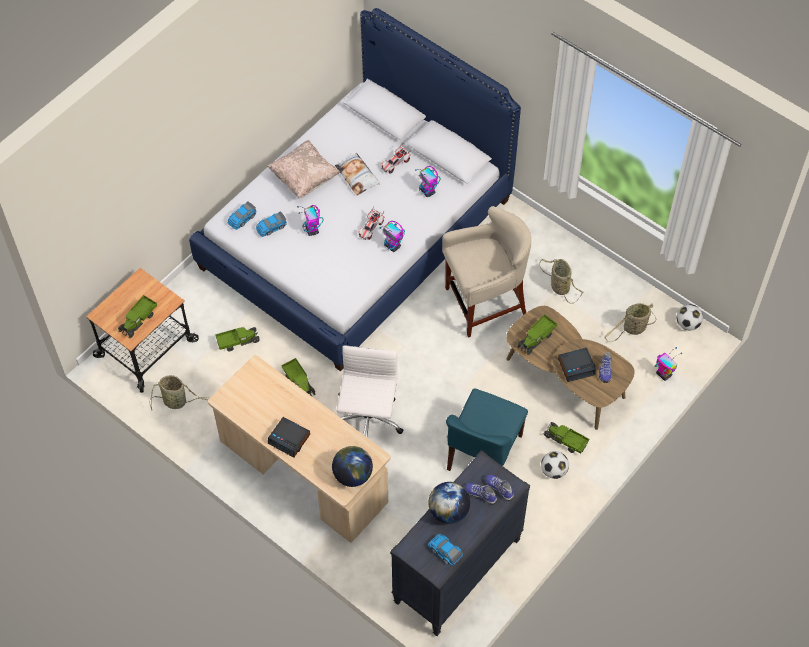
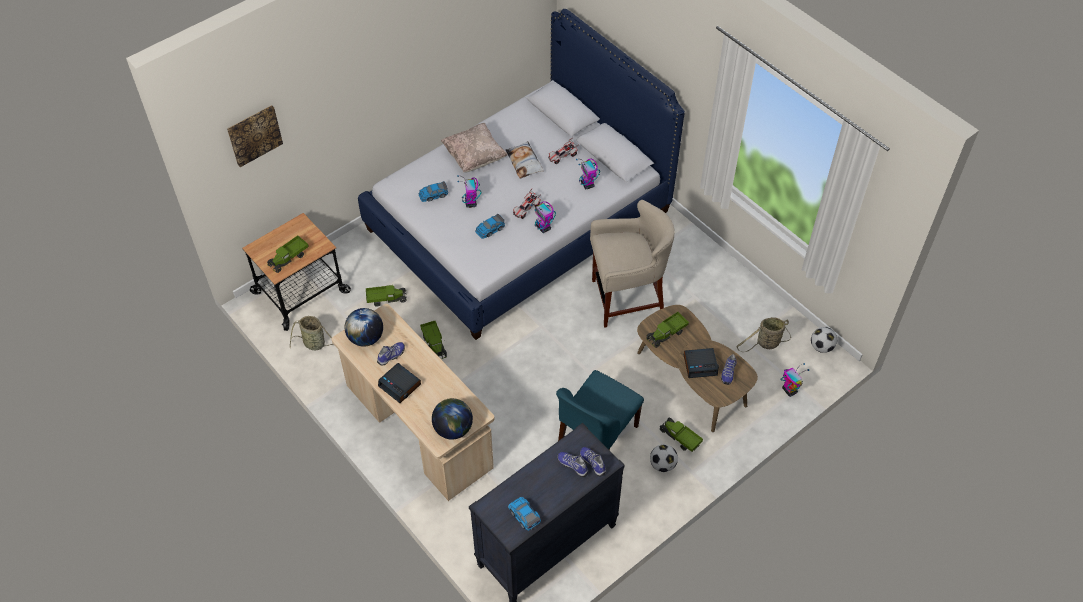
camera: 10 degrees right, 5 degrees down
toy car [227,201,256,230] -> toy car moved to [475,214,505,239]
white office chair [337,346,404,437] -> none
globe [428,482,470,524] -> globe moved to [345,308,383,347]
basket [539,259,584,304] -> none
none -> picture [227,105,283,167]
none -> shoe [377,342,405,366]

